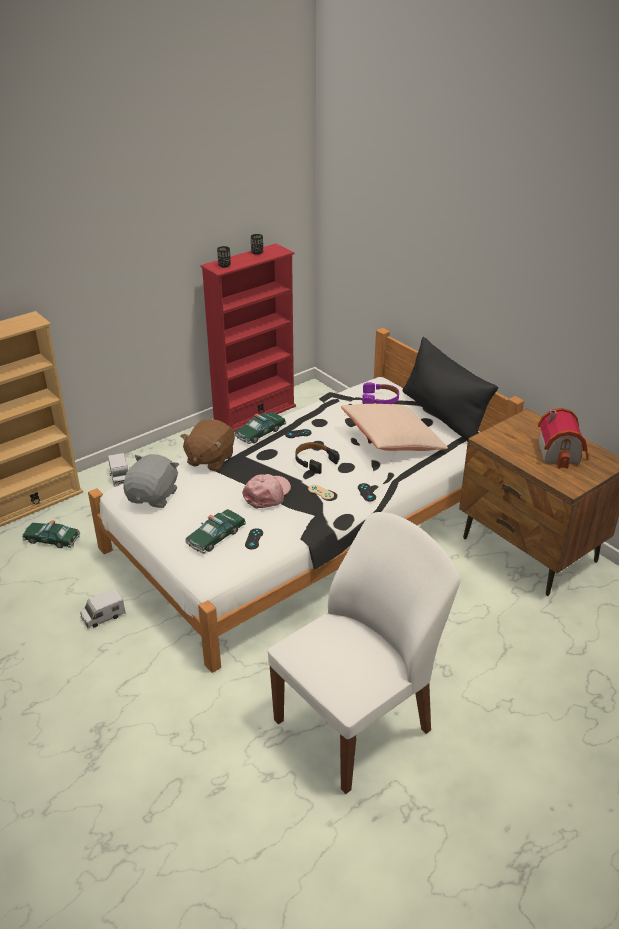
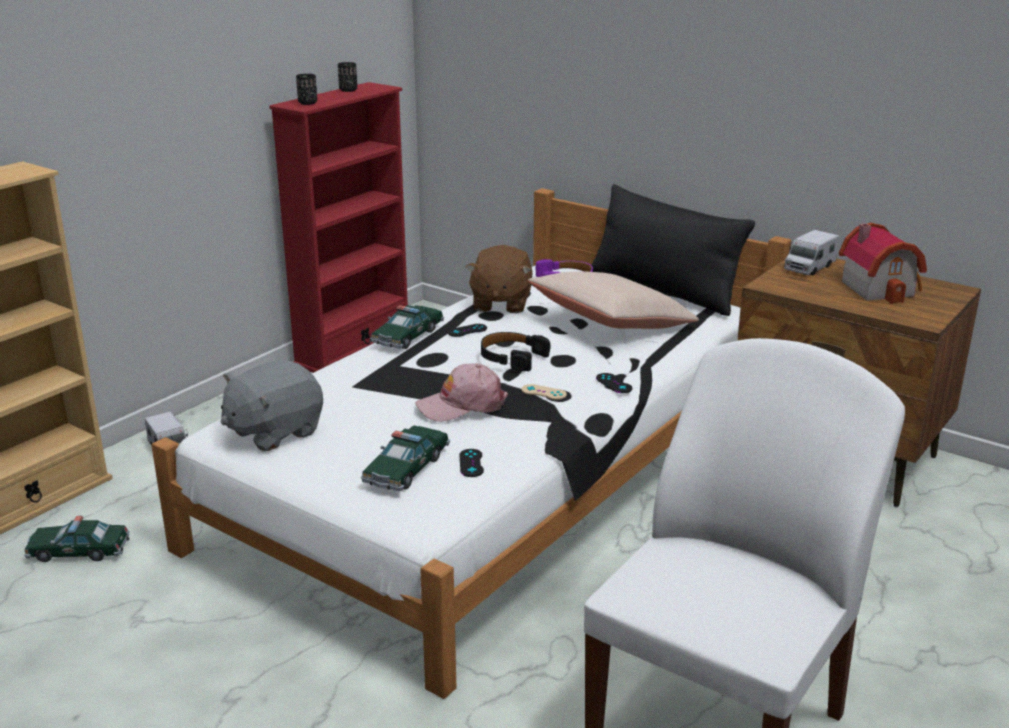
camera: 15 degrees left, 10 degrees down
toy truck [80,588,126,629] -> toy truck moved to [784,230,839,275]
grey plush toy [123,454,179,508] -> grey plush toy turned 135 degrees counterclockwise [221,360,323,451]
brown plush toy [181,419,235,471] -> brown plush toy moved to [466,245,533,313]
pink cap [242,474,291,509] -> pink cap turned 120 degrees counterclockwise [416,363,508,422]

